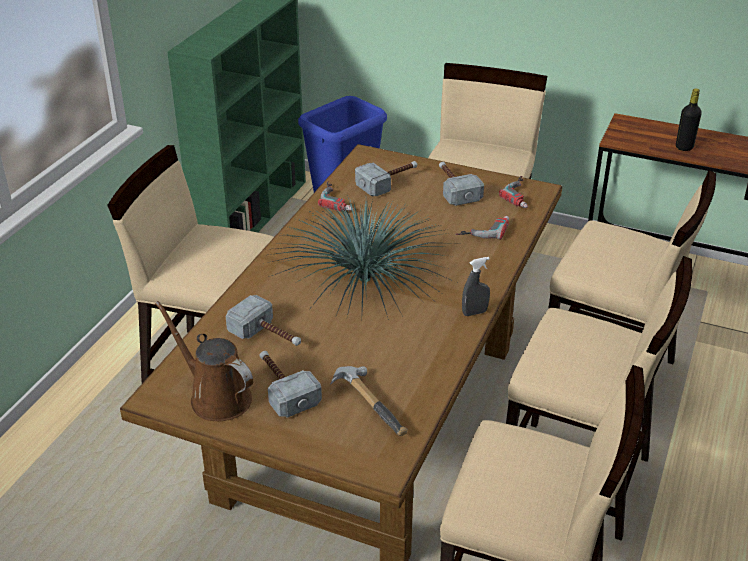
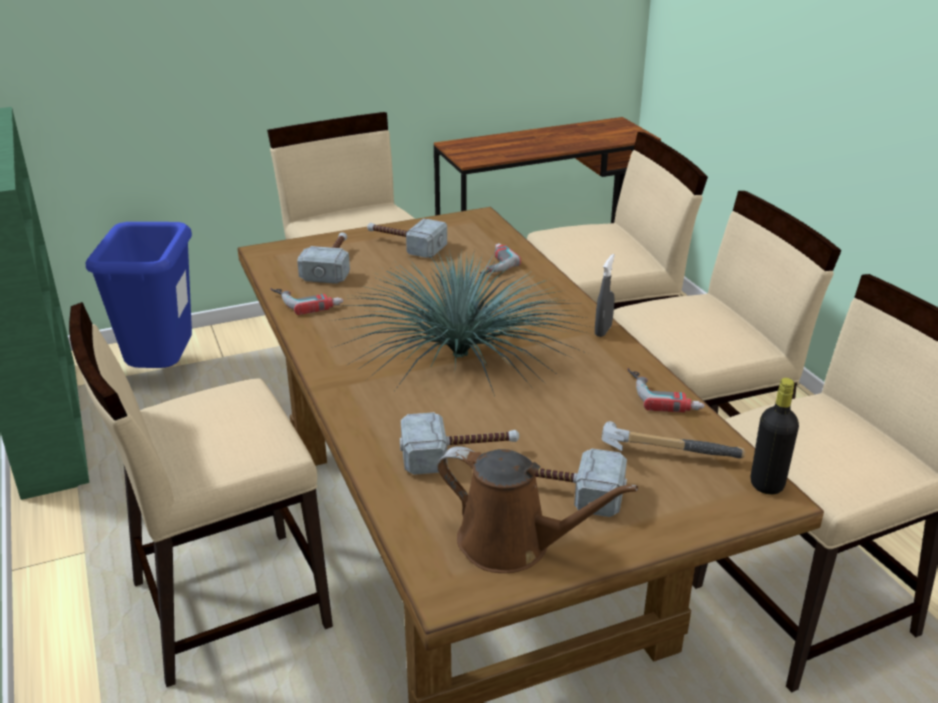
camera: 45 degrees left, 5 degrees down
brown watering can [155,301,253,421] -> brown watering can turned 150 degrees counterclockwise [437,446,638,573]
power drill [499,176,528,208] -> power drill moved to [627,368,705,413]
black bottle [676,89,702,151] -> black bottle moved to [751,378,799,495]

